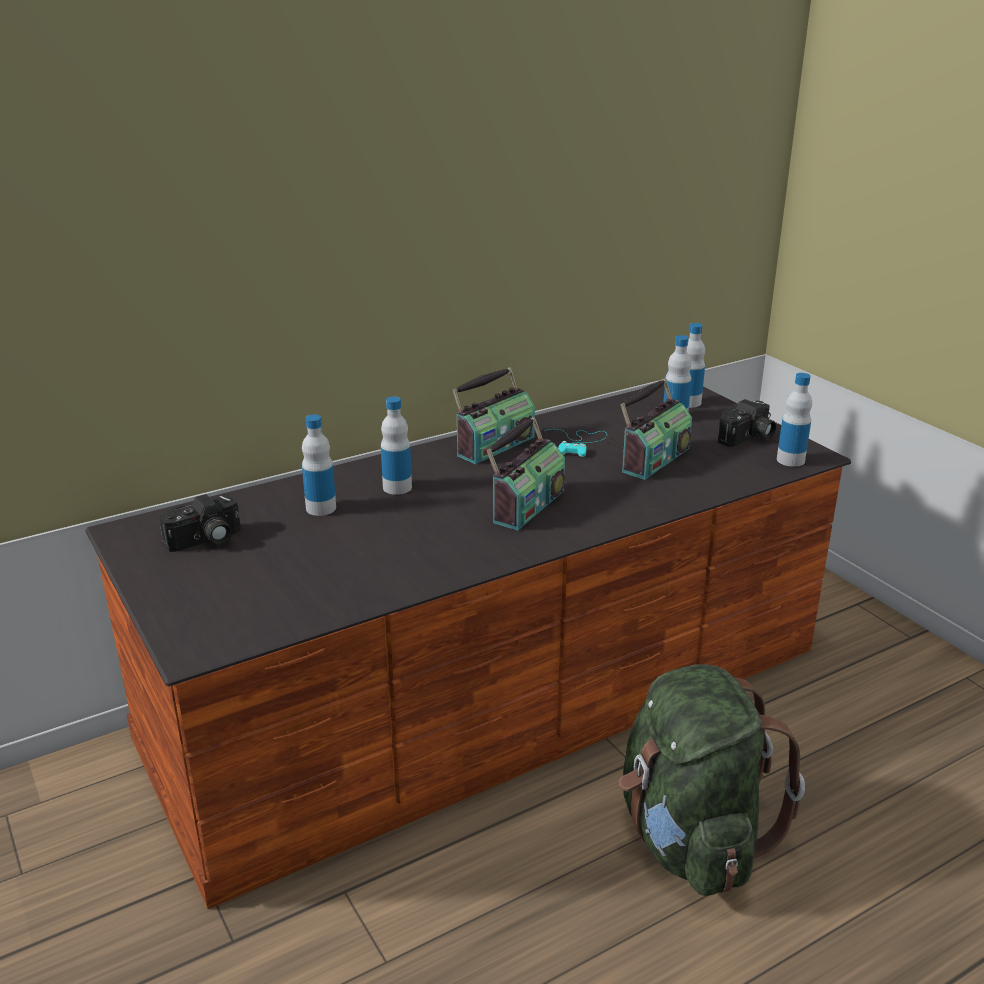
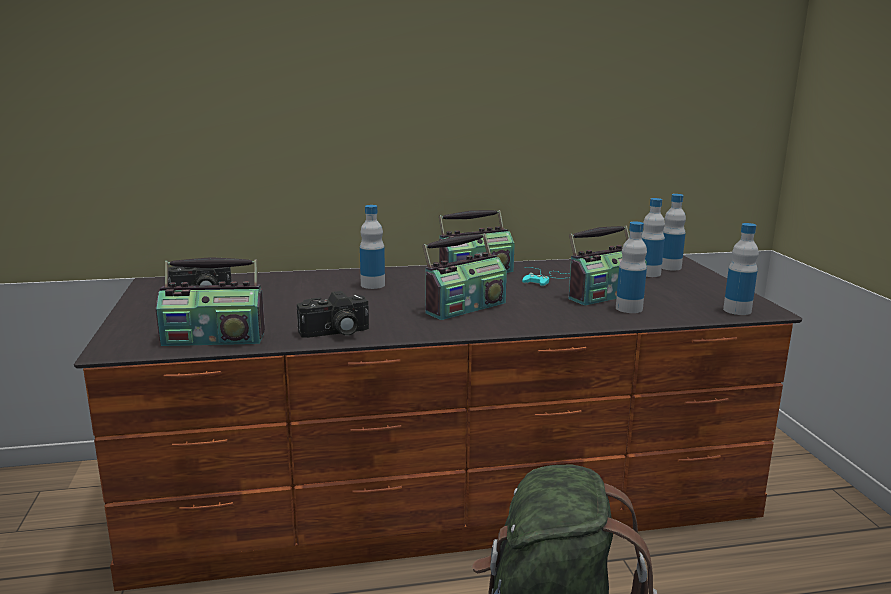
camera: 20 degrees right, 10 degrees down
bottle [302,414,336,516] -> bottle moved to [616,222,647,313]
camera [718,399,776,447] -> camera moved to [297,291,369,338]
none -> radio [156,257,265,346]

